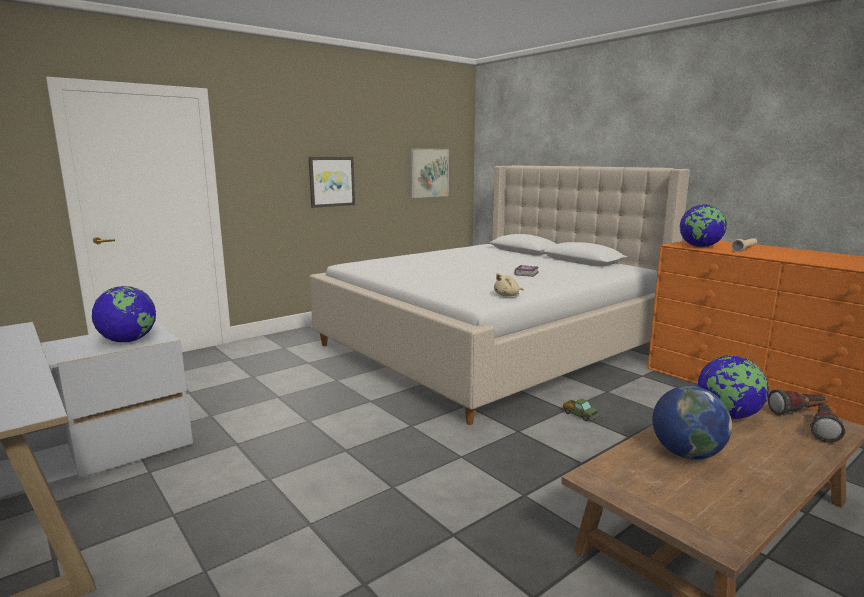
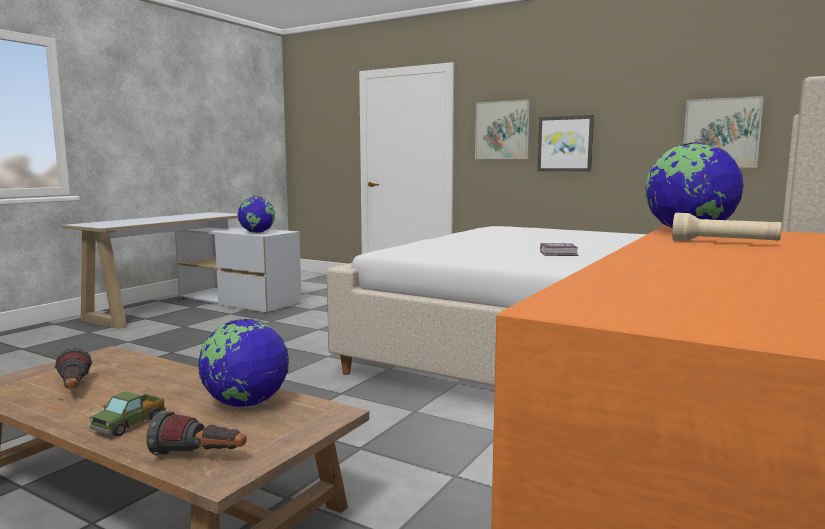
camera: 70 degrees right, 5 degrees down
beige plush toy [494,273,524,296] -> none
toy truck [562,398,599,421] -> toy truck moved to [90,391,166,436]
globe [652,386,732,460] -> none
flashlight [768,390,828,415] -> flashlight moved to [55,348,92,389]
none -> picture [475,99,531,159]

